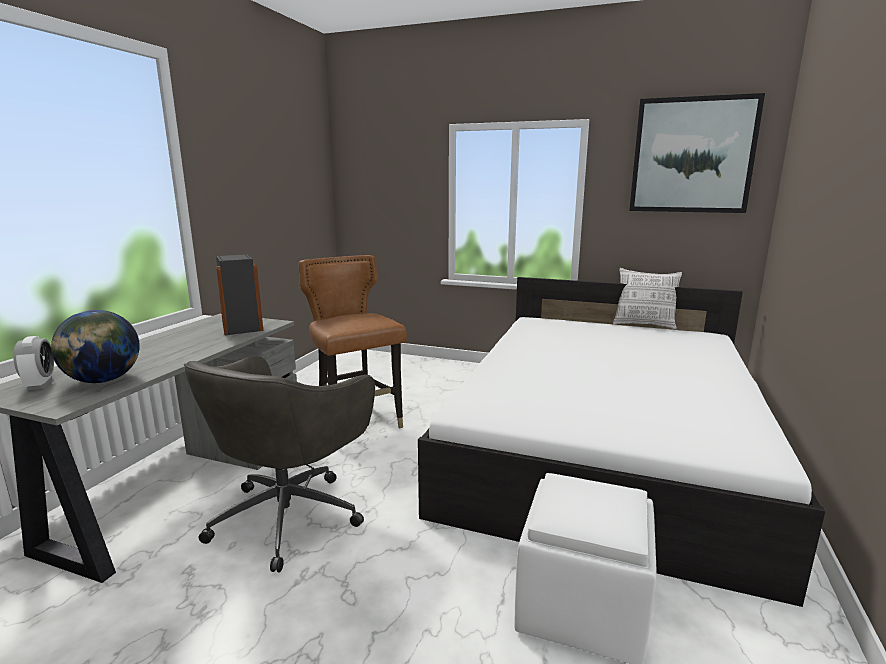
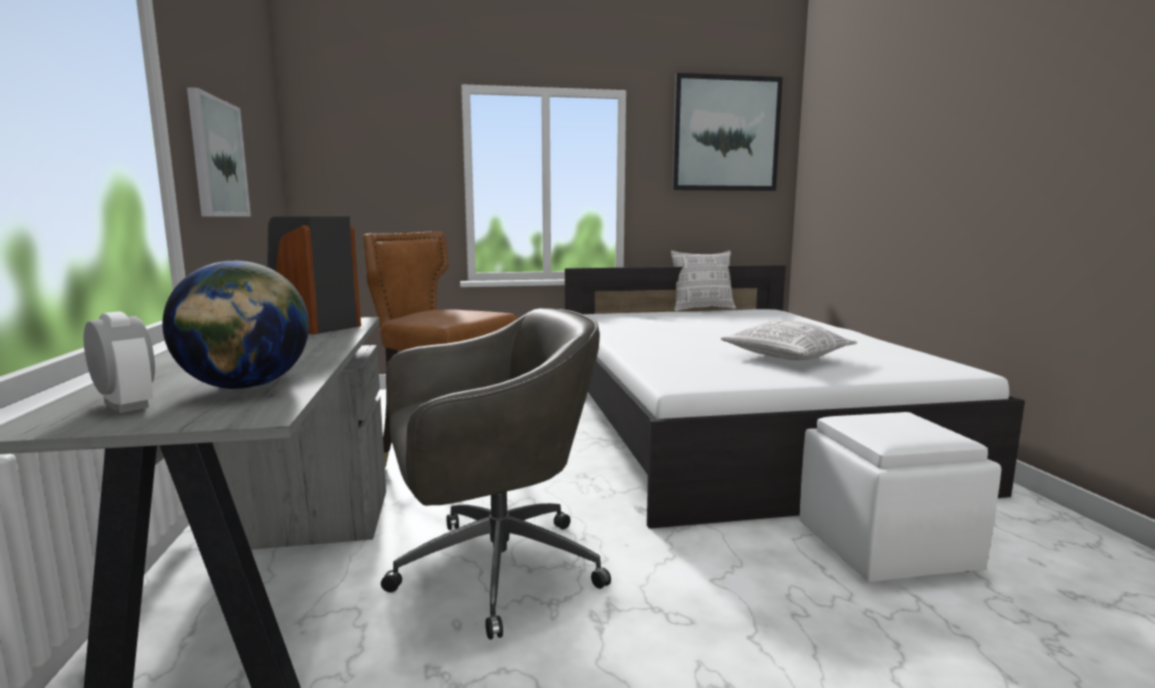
camera: 30 degrees left, 5 degrees down
grey office chair [184,356,375,572] -> grey office chair turned 105 degrees counterclockwise [381,308,611,640]
none -> picture [187,87,251,217]
none -> pillow [721,321,857,360]

